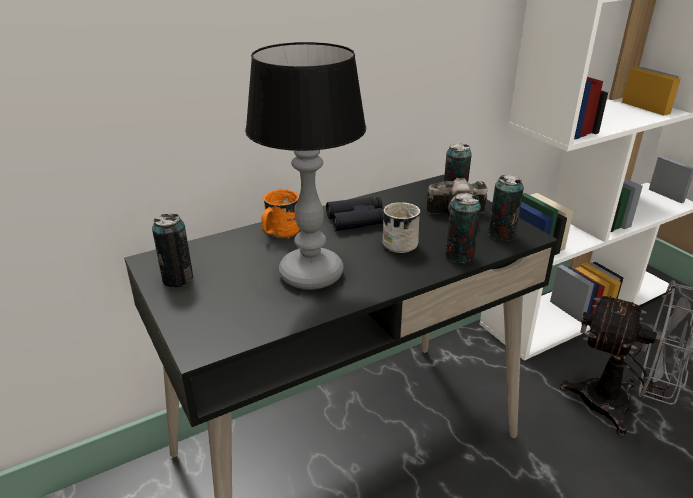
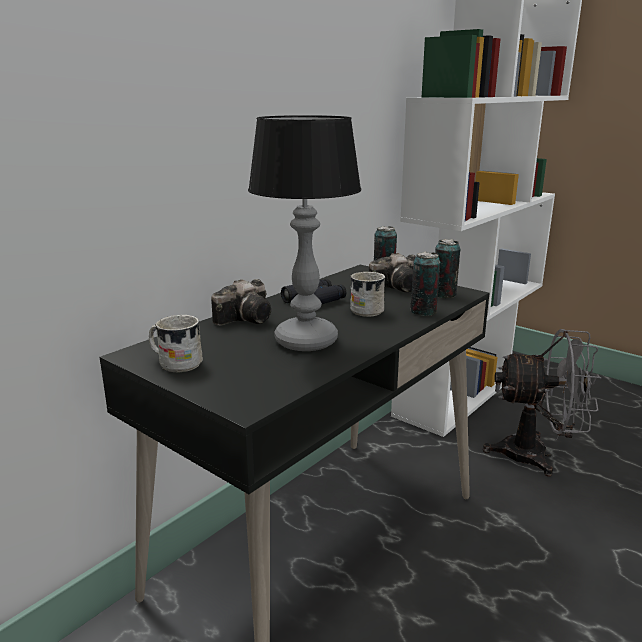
camera: 20 degrees left, 10 degrees down
can [152,214,193,288] -> white mug [149,315,203,372]
orange mug [261,189,300,239] -> camera [211,279,271,325]

